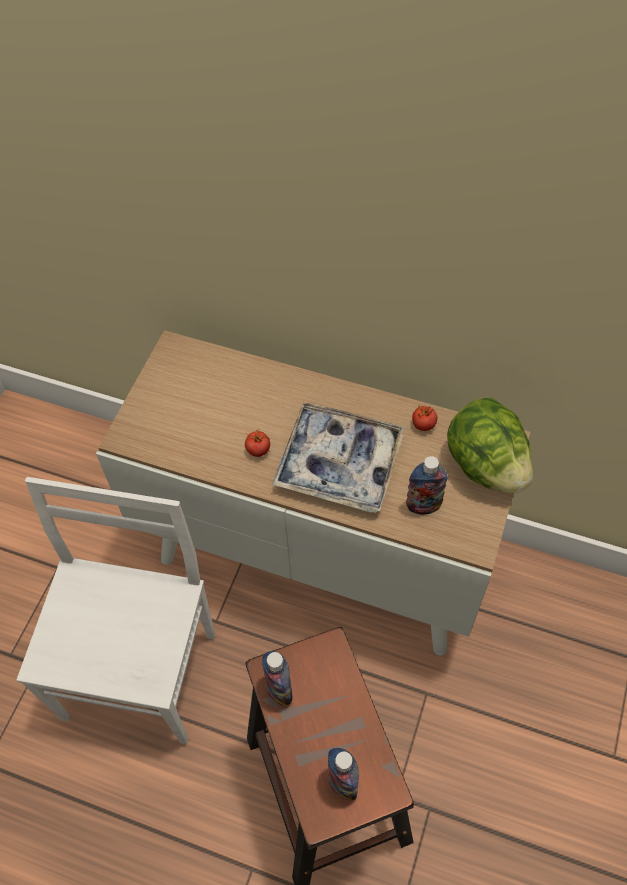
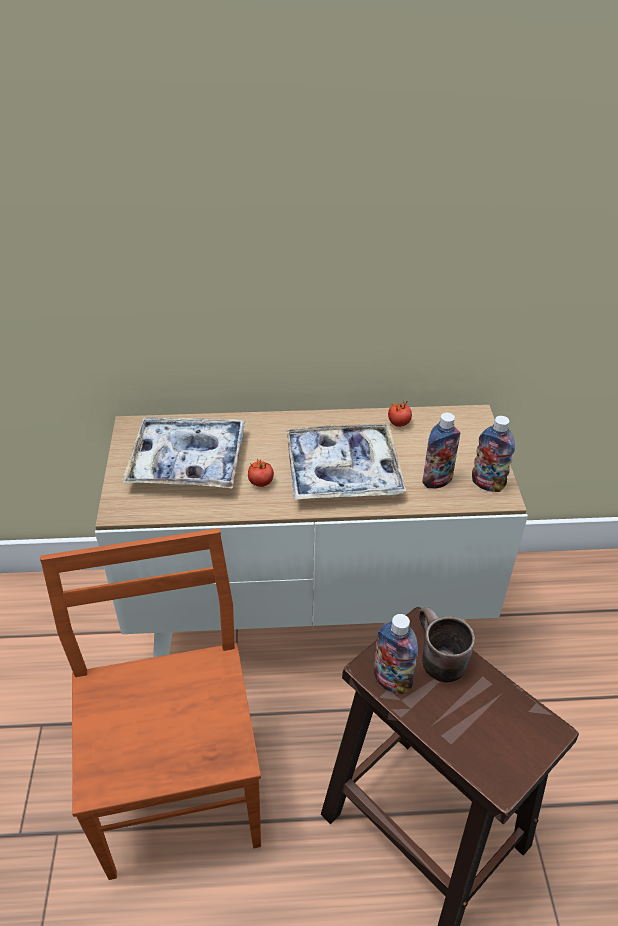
camera: 25 degrees left, 15 degrees down
white chair [16,477,215,744] -> brown chair [40,528,261,880]
bottle [328,748,359,801] -> bottle moved to [472,416,515,492]
lettuce [447,398,533,493] -> none
none -> tray [121,417,245,489]
none -> brown mug [419,607,475,683]

